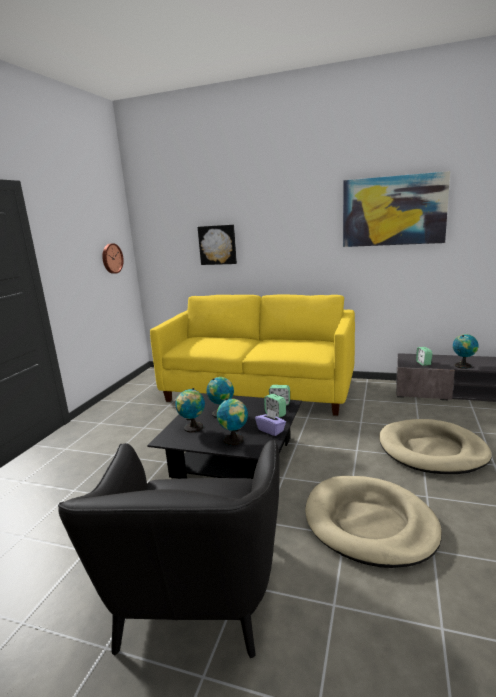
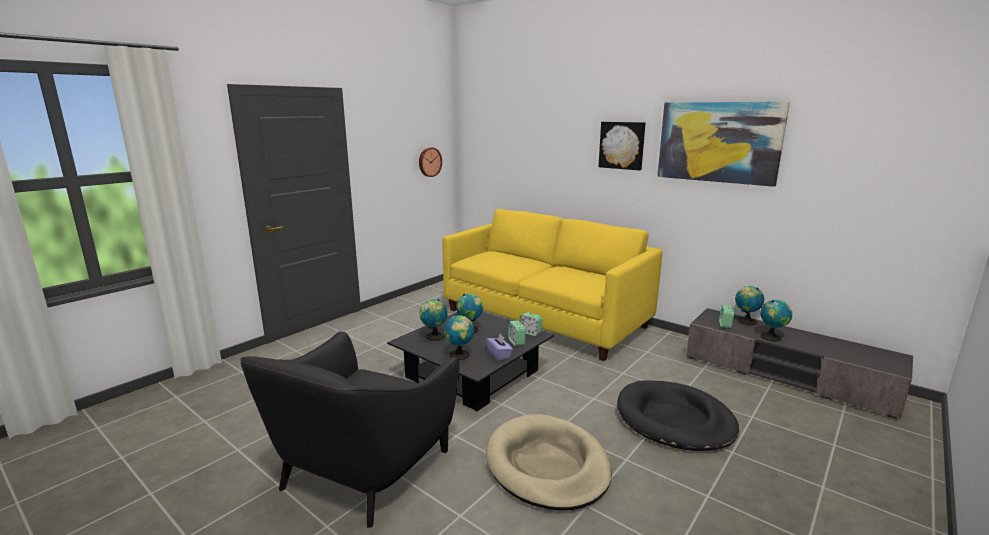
camera: 20 degrees right, 0 degrees up
picture [198,225,237,265] -> picture moved to [598,122,646,170]
beige dog bed [379,419,492,474] -> black dog bed [617,380,739,451]
none -> globe [735,286,764,325]

